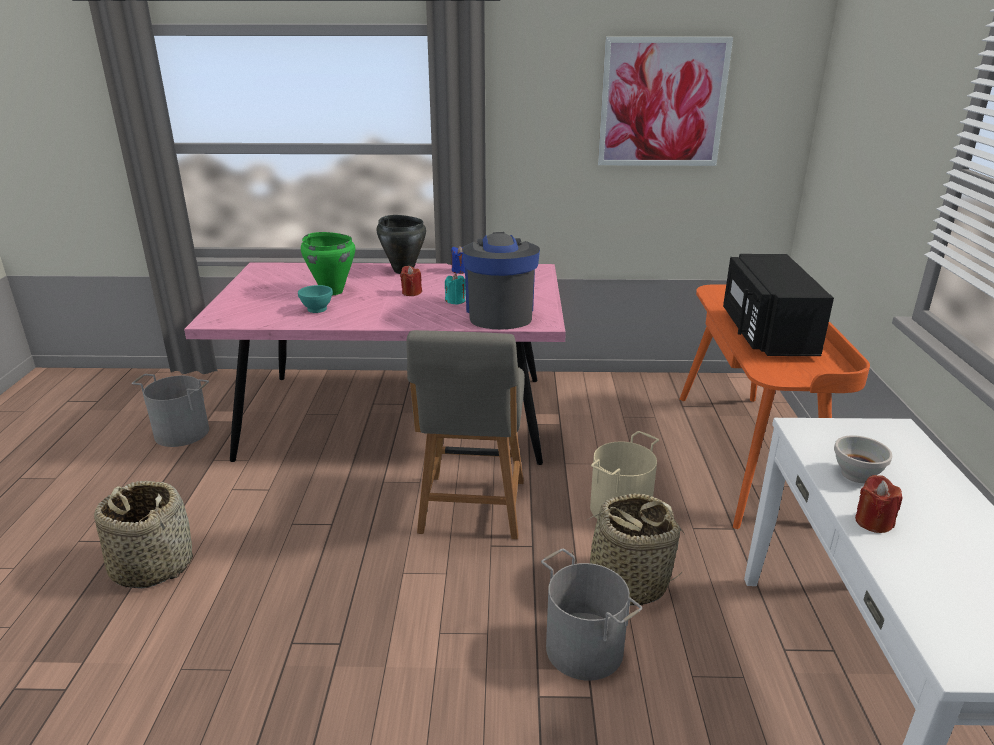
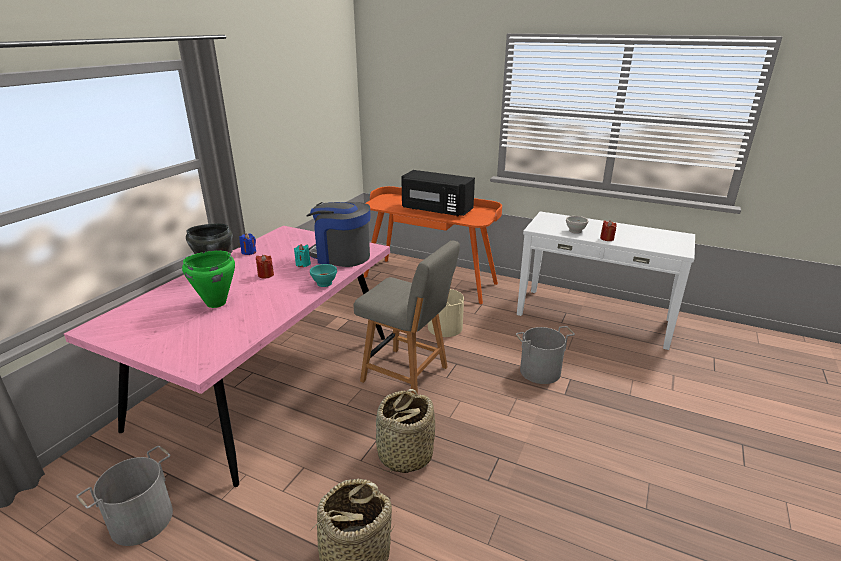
camera: 65 degrees left, 0 degrees up
turquoise bowl [298,285,333,313] -> turquoise bowl moved to [310,264,337,287]
basket [571,493,685,605] -> basket moved to [376,389,435,473]
picture [598,37,733,166] -> none

